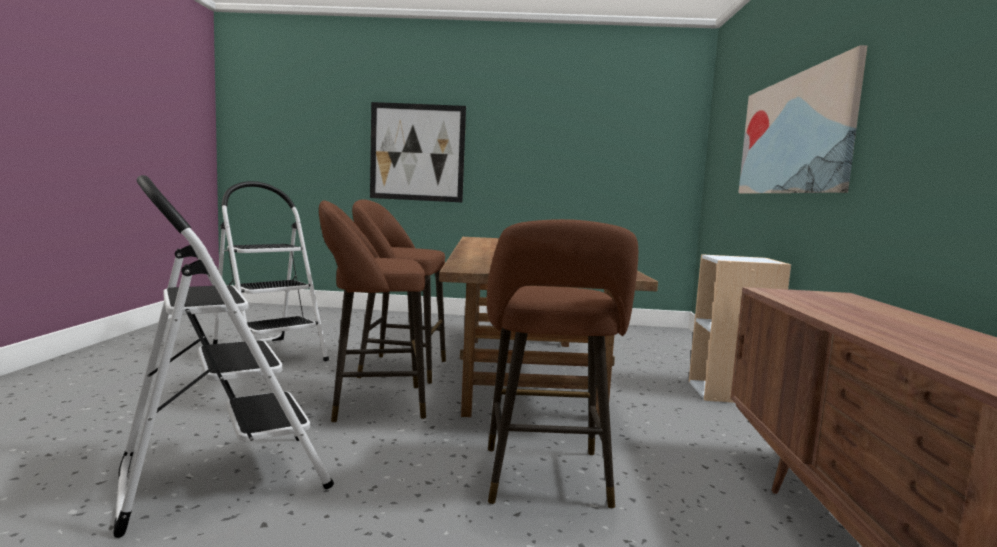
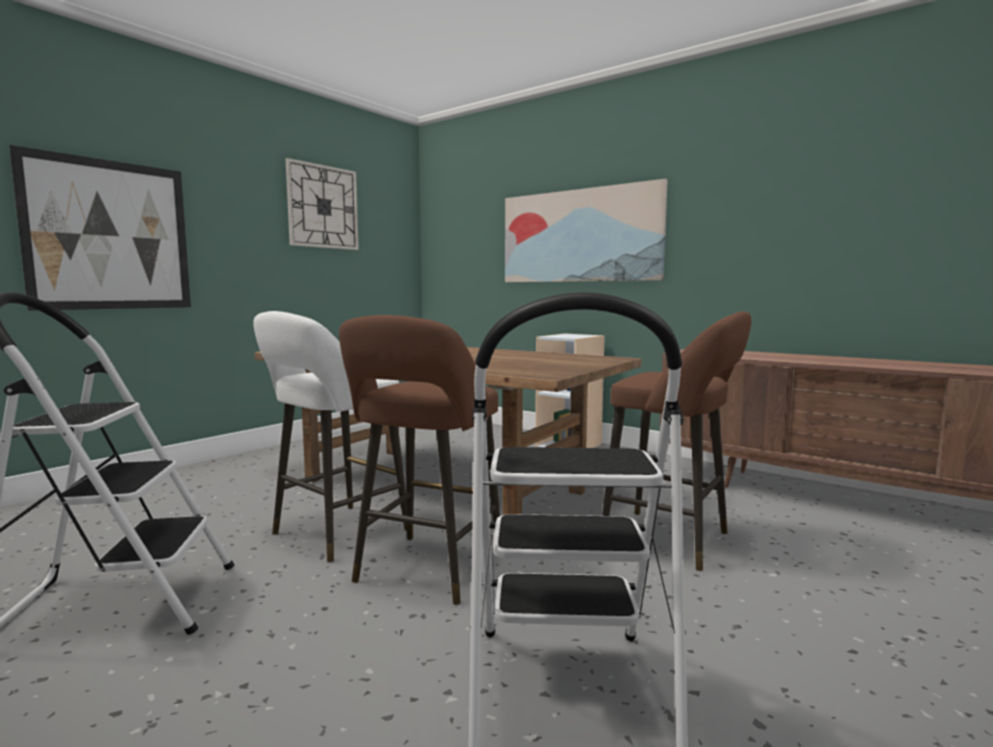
camera: 55 degrees left, 0 degrees up
brown stool [352,199,446,384] -> white stool [253,311,407,562]
none -> wall clock [286,158,359,250]

